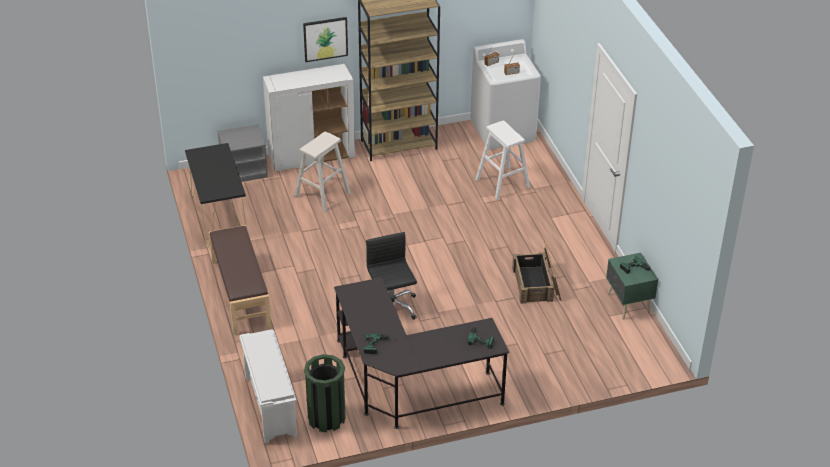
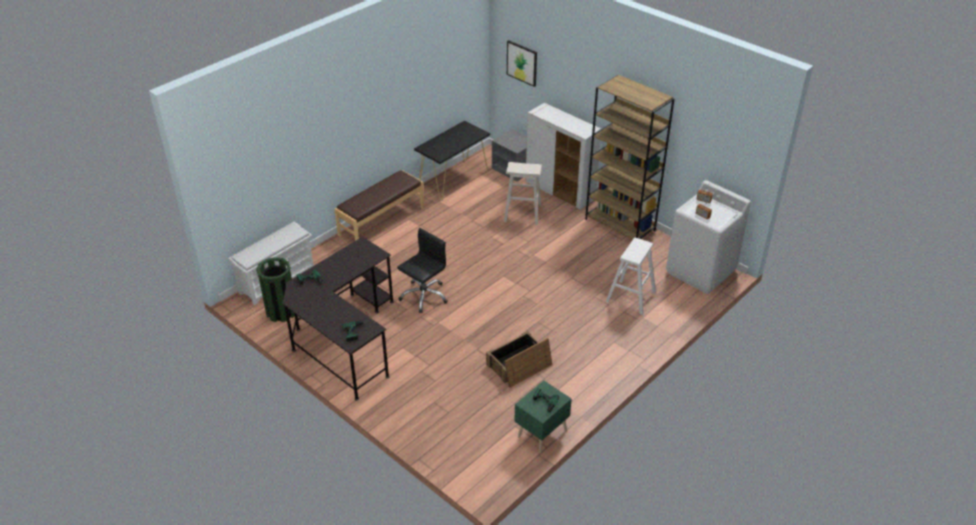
camera: 60 degrees right, 0 degrees up
picture [303,17,348,62] -> picture moved to [507,40,537,87]

